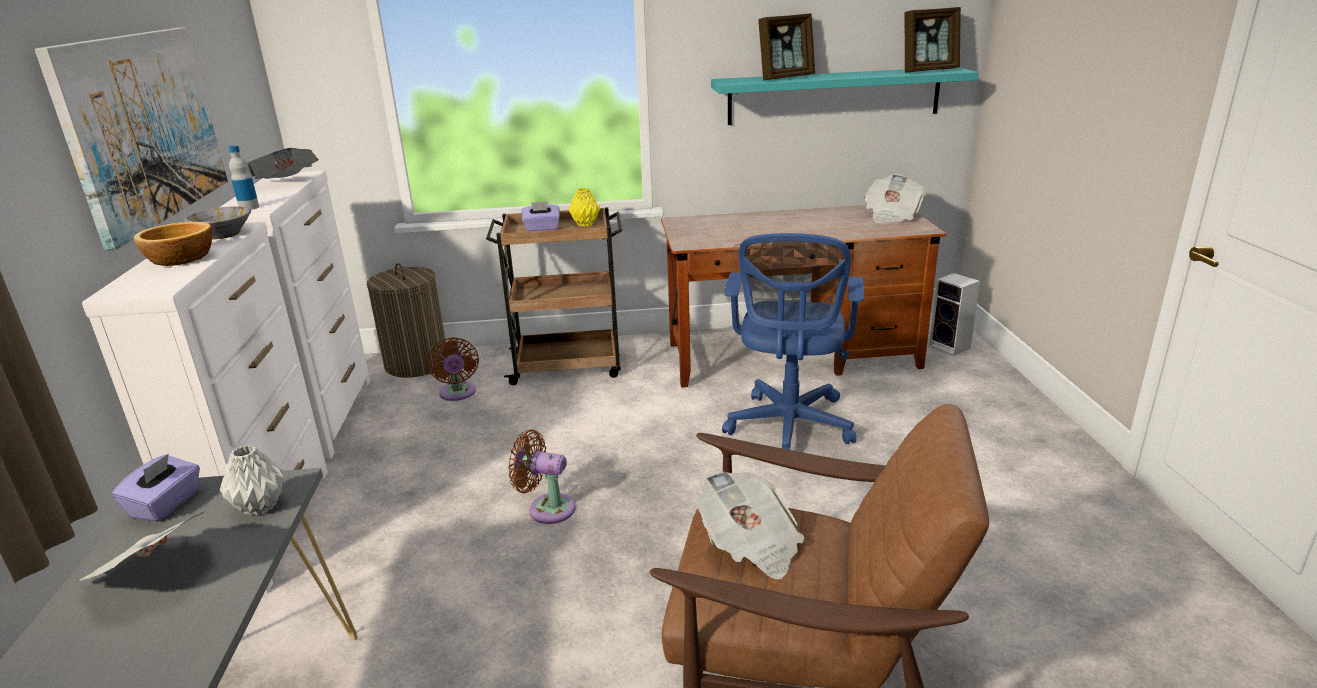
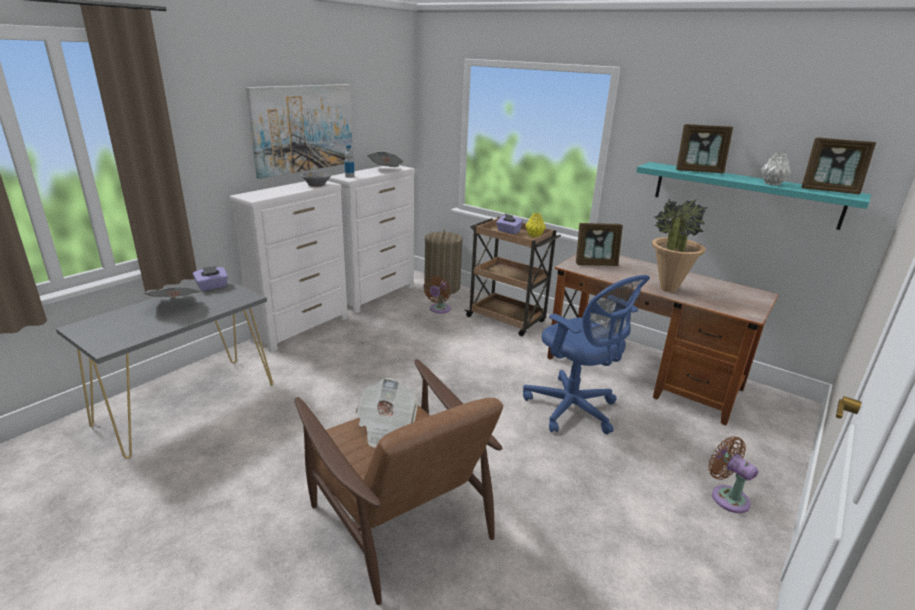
camera: 40 degrees right, 0 degrees up
bowl [134,222,213,266] -> none
grey vase [220,445,284,516] -> grey vase moved to [761,153,791,186]
brown fan [508,430,576,524] -> brown fan moved to [708,436,758,513]
blue office chair [722,233,864,450] -> blue office chair turned 90 degrees counterclockwise [523,275,650,434]
newspaper [864,174,926,224] -> none
speaker [929,273,980,356] -> none
none -> picture frame [576,223,623,266]
none -> potted plant [652,199,708,292]

